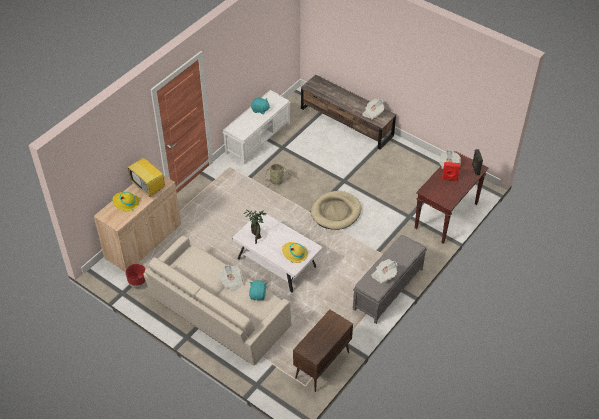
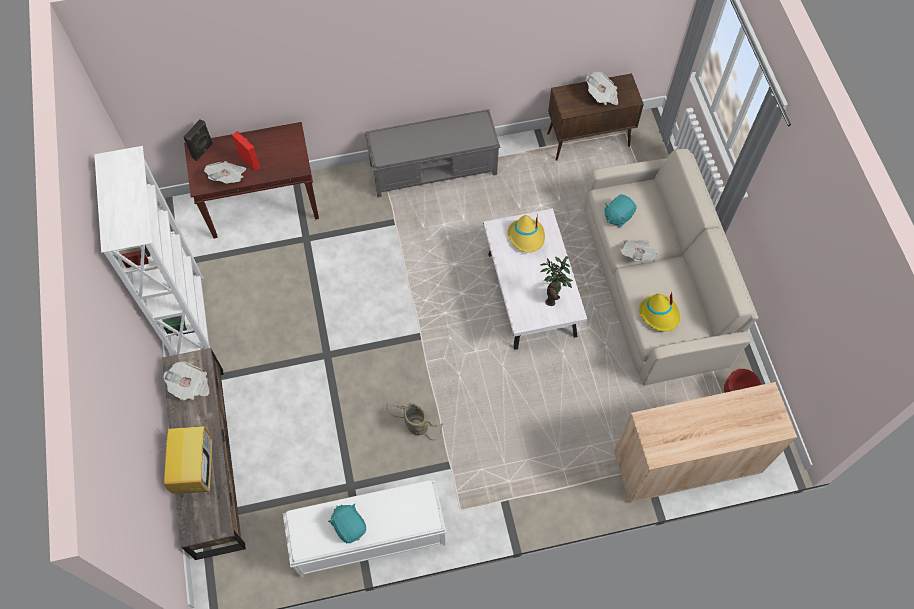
camera: 140 degrees left, 15 degrees up
yellow hat [113,192,139,211] -> yellow hat moved to [639,291,680,332]
television [128,158,165,197] -> television moved to [156,426,212,494]
beige dog bed [311,191,361,230] -> none
newspaper [371,259,398,284] -> newspaper moved to [586,72,618,105]
none -> white bookcase [94,146,211,356]

